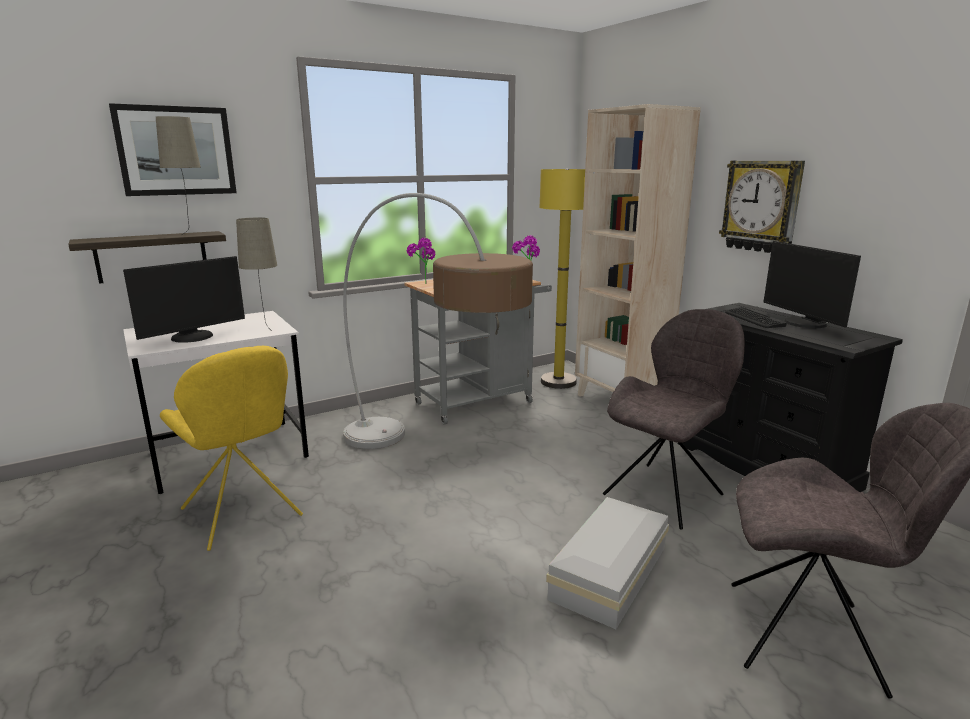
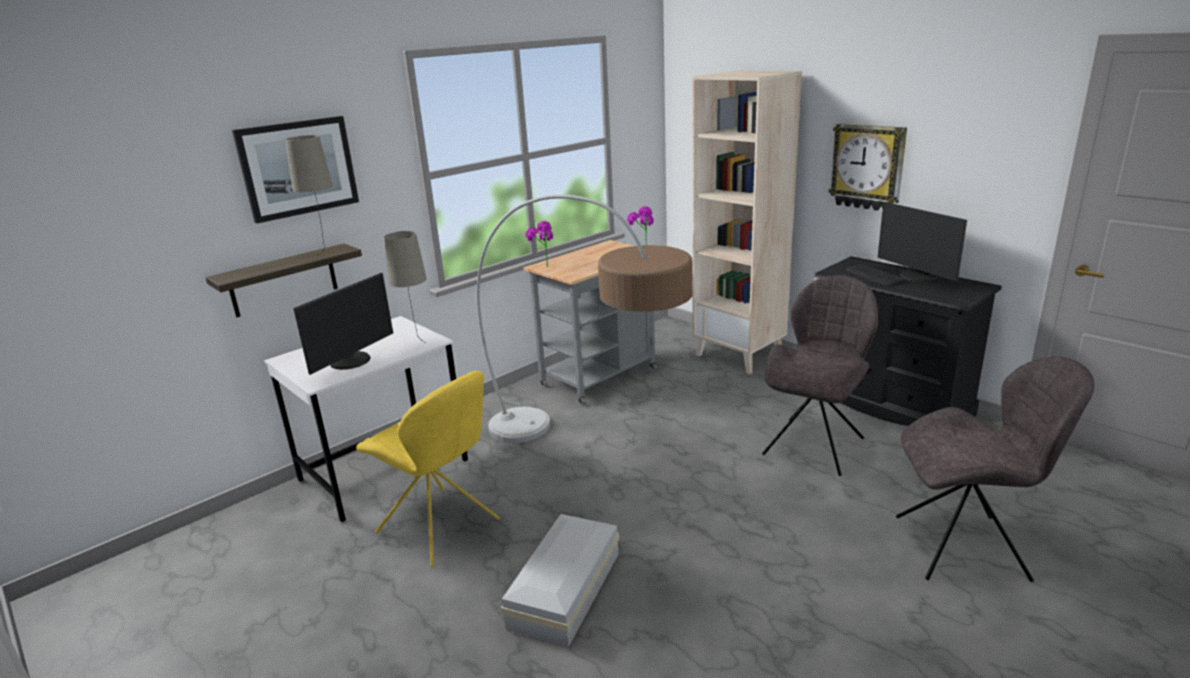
camera: 10 degrees left, 5 degrees up
yellow floor lamp [539,169,585,389] -> none
white storage box [546,497,669,629] -> white storage box moved to [501,514,619,647]

